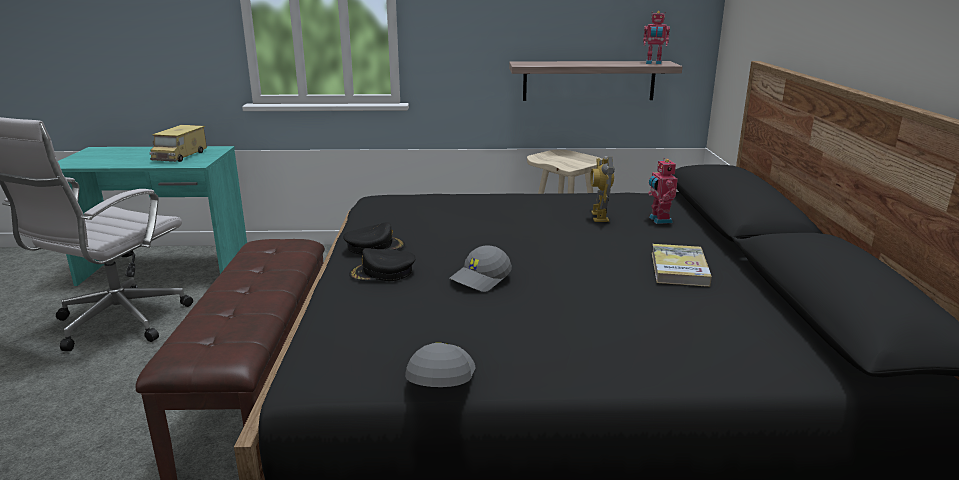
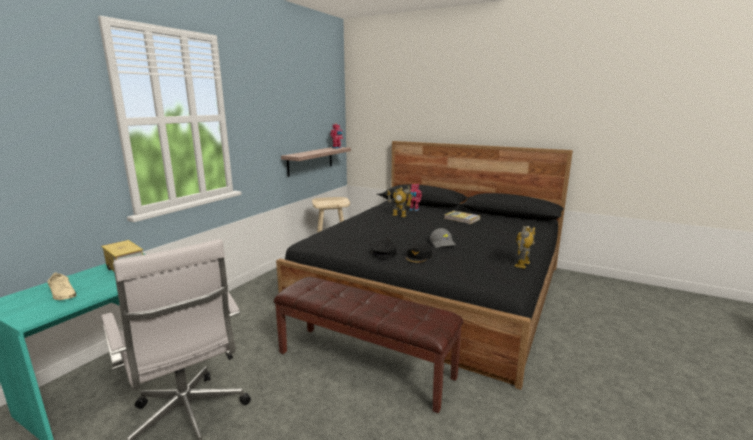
camera: 60 degrees left, 5 degrees down
grey cap [405,342,475,387] -> toy robot [515,226,535,269]
none -> beige shoe [47,272,76,300]

